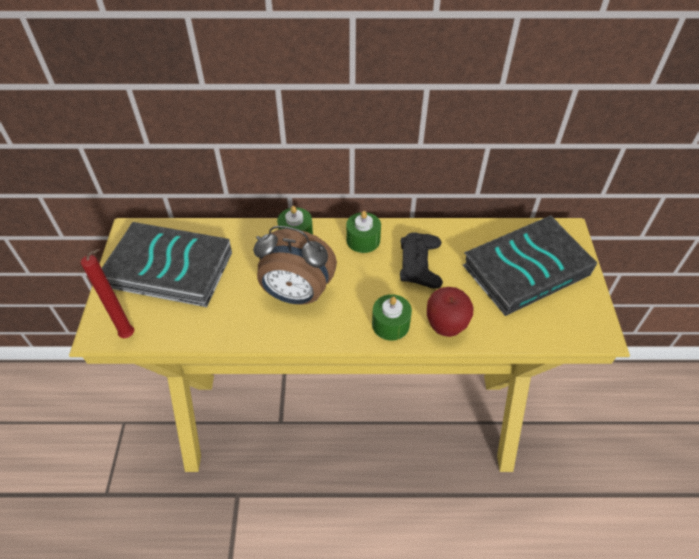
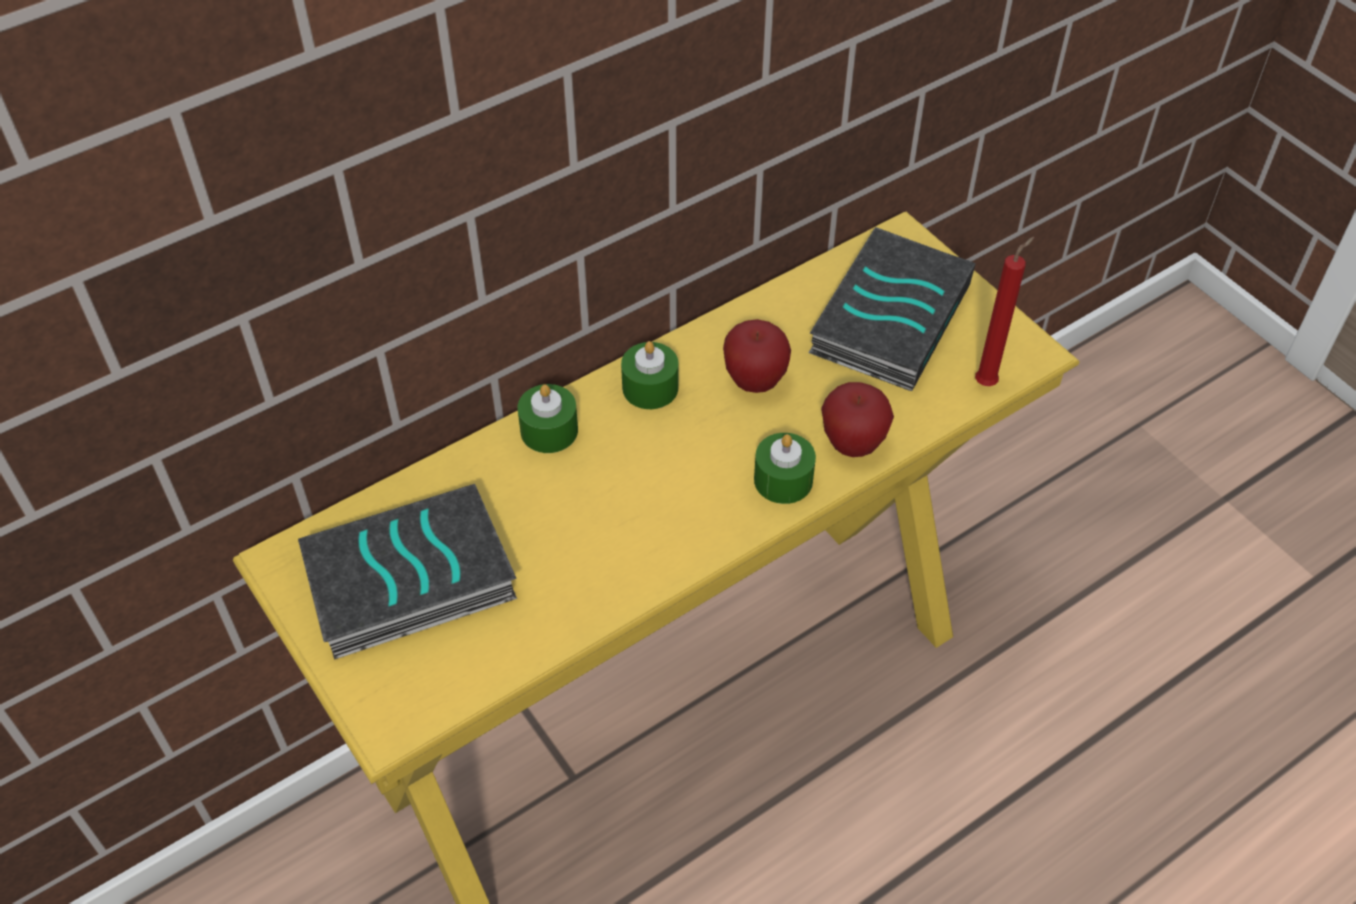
camera: 35 degrees left, 0 degrees up
red candle [81,249,134,338] -> red candle moved to [975,237,1034,386]
alarm clock [253,226,337,305] -> none
black game controller [400,232,443,289] -> apple [723,319,791,393]

